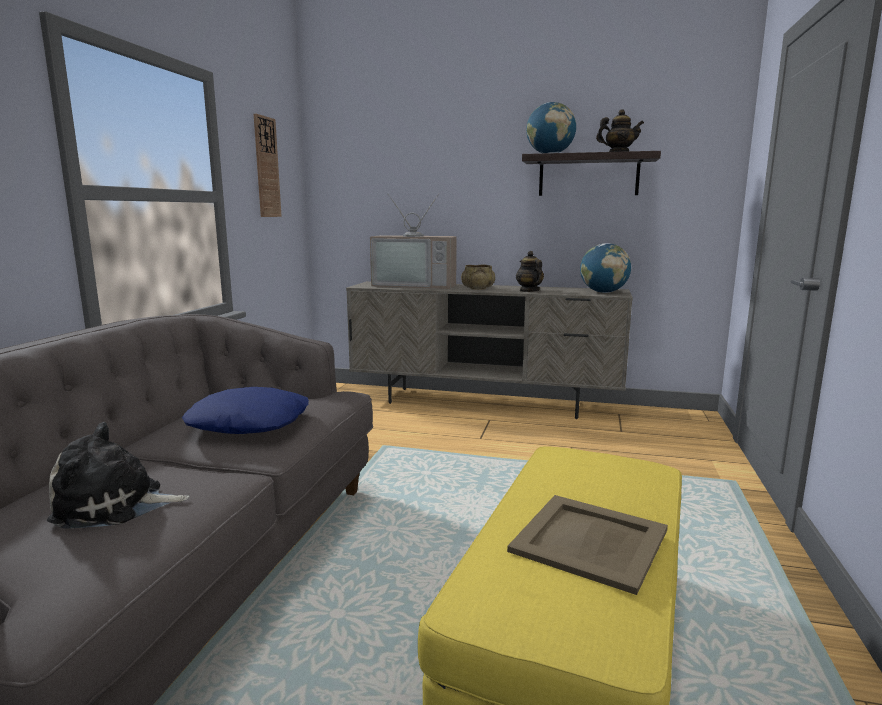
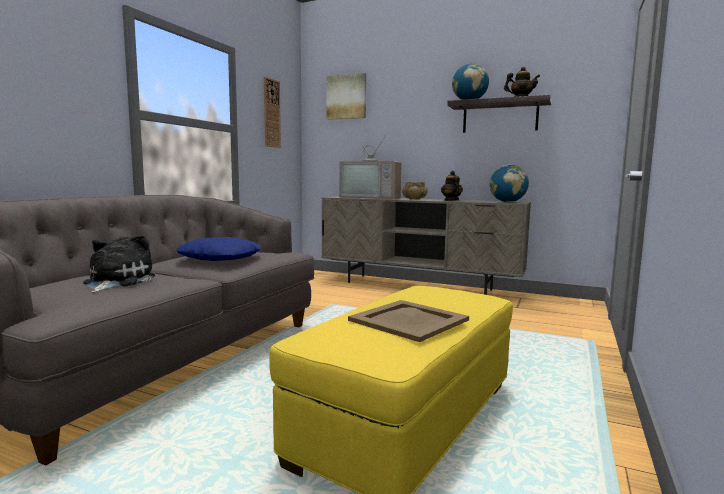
camera: 10 degrees right, 5 degrees down
plush toy [47,422,189,529] -> plush toy turned 90 degrees clockwise [83,235,155,293]
none -> picture [327,73,366,120]

